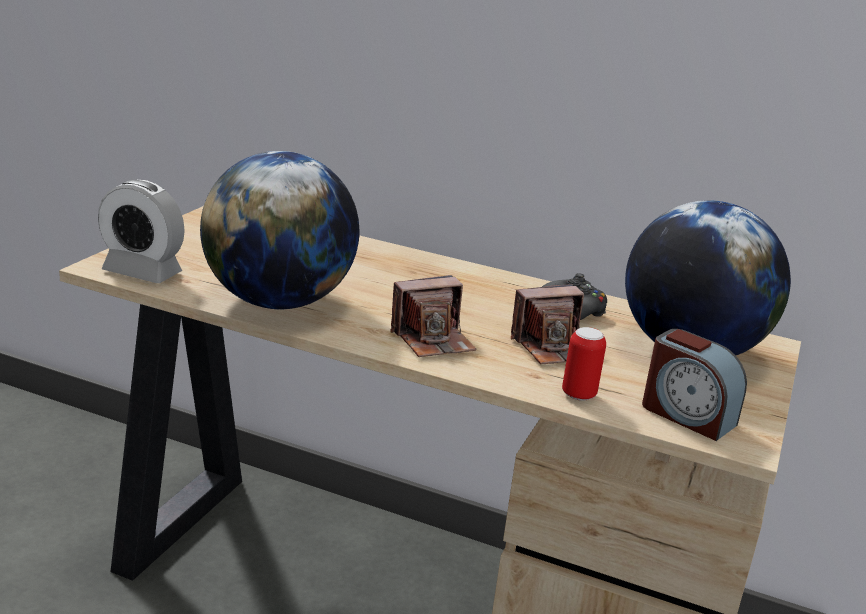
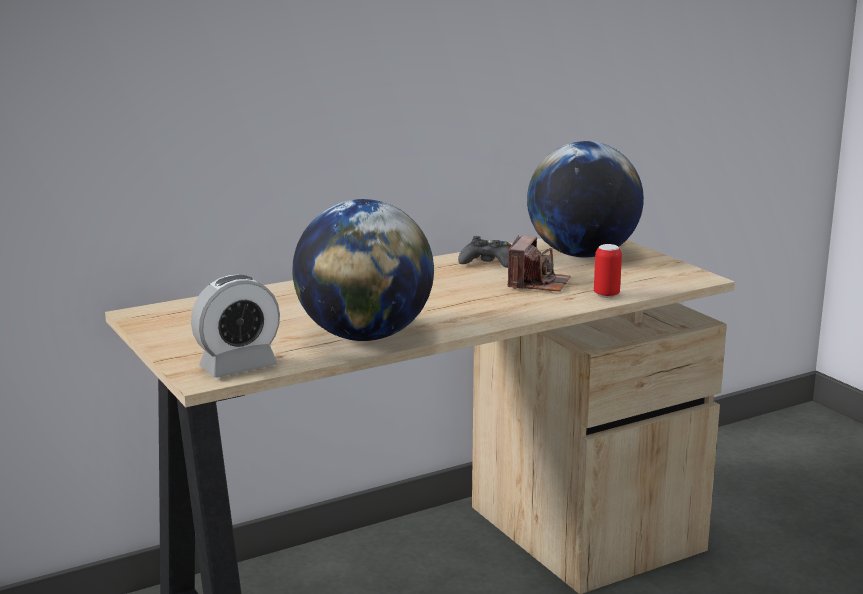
camera: 50 degrees left, 5 degrees down
camera [390,275,476,357] -> none
alarm clock [642,329,747,441] -> none

